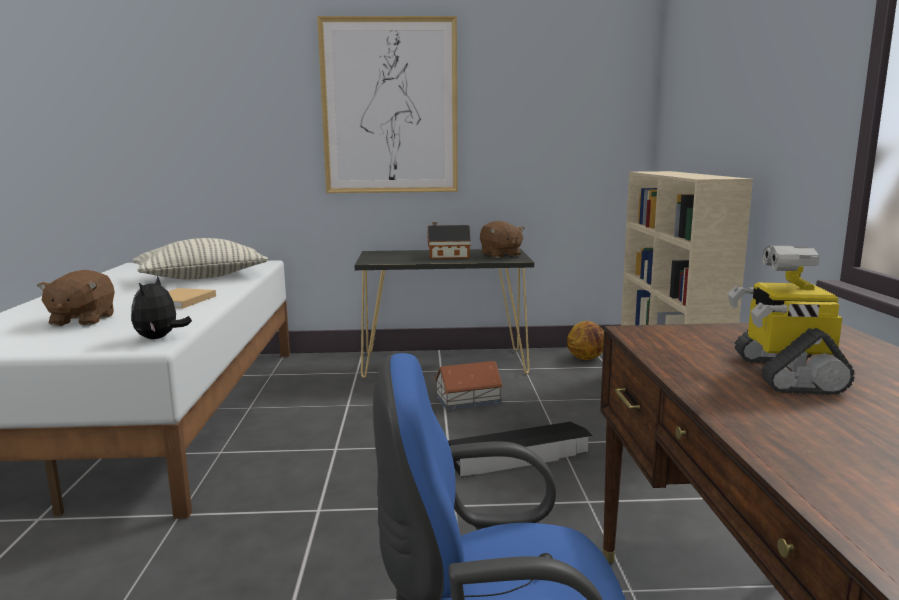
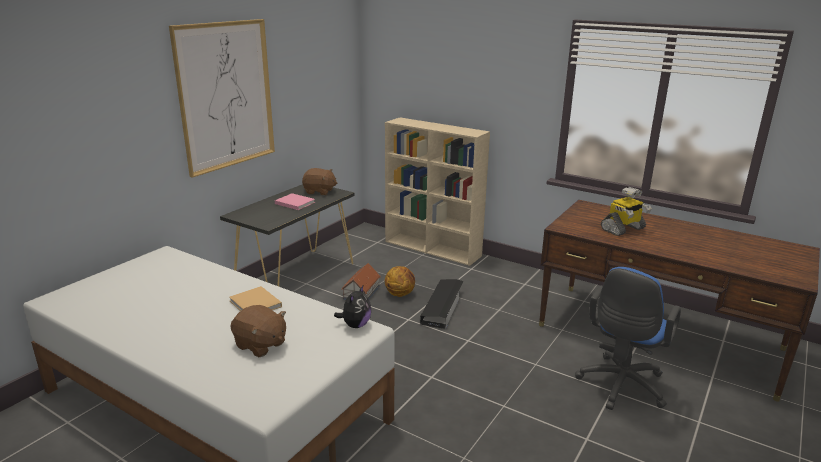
camera: 55 degrees left, 10 degrees up
plush toy [131,276,192,339] -> plush toy turned 105 degrees counterclockwise [334,286,371,328]
pillow [133,238,268,280] -> none
toy house [428,222,471,259] -> pink book [275,193,315,210]
basketball [567,321,604,360] -> basketball moved to [385,266,415,297]
toy robot [728,245,854,395] -> toy robot turned 75 degrees counterclockwise [601,187,652,236]

